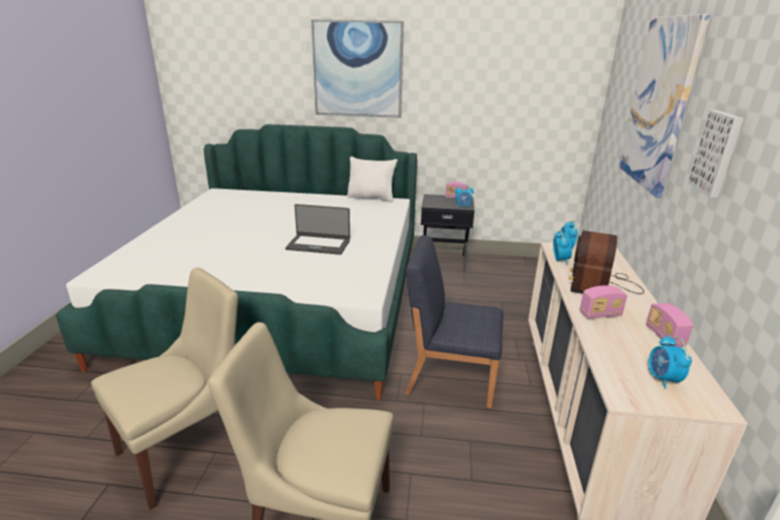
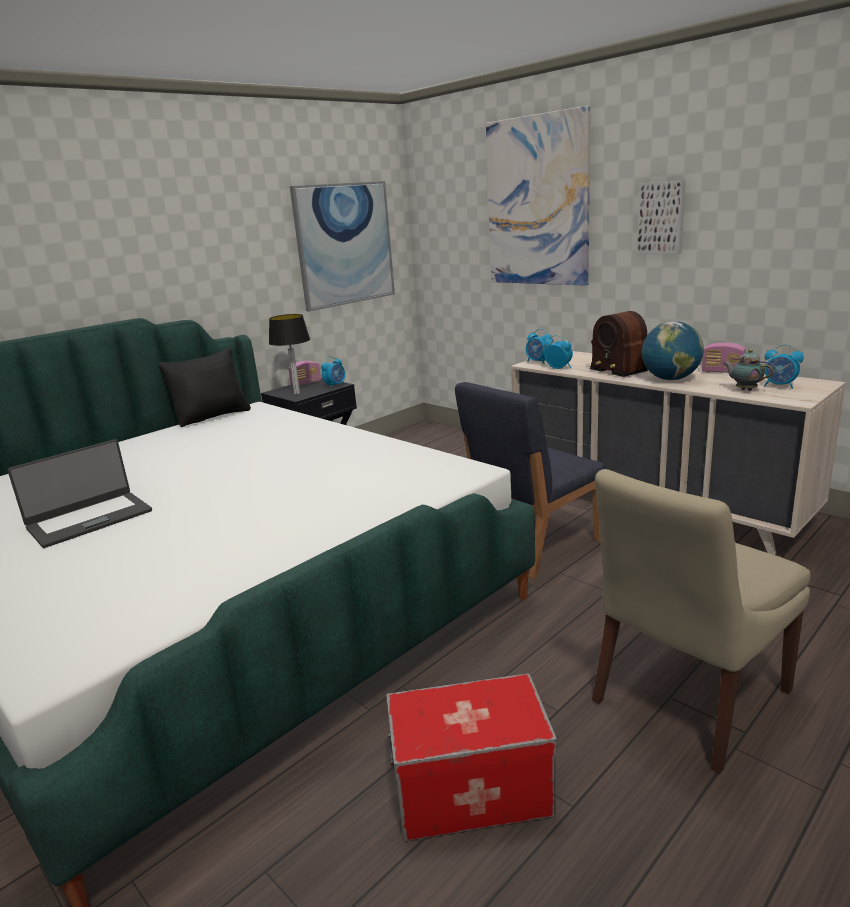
camera: 50 degrees left, 5 degrees down
beige chair [91,267,238,510] -> storage box [386,673,557,841]
laptop [285,204,350,255] -> laptop moved to [7,439,152,548]
picture [311,19,404,118] -> picture moved to [290,181,395,311]
white pillow [347,156,398,202] -> black pillow [159,347,251,427]
radio [580,285,627,319] -> globe [642,321,704,380]
none -> table lamp [269,314,310,394]
none -> teapot [723,349,773,391]

